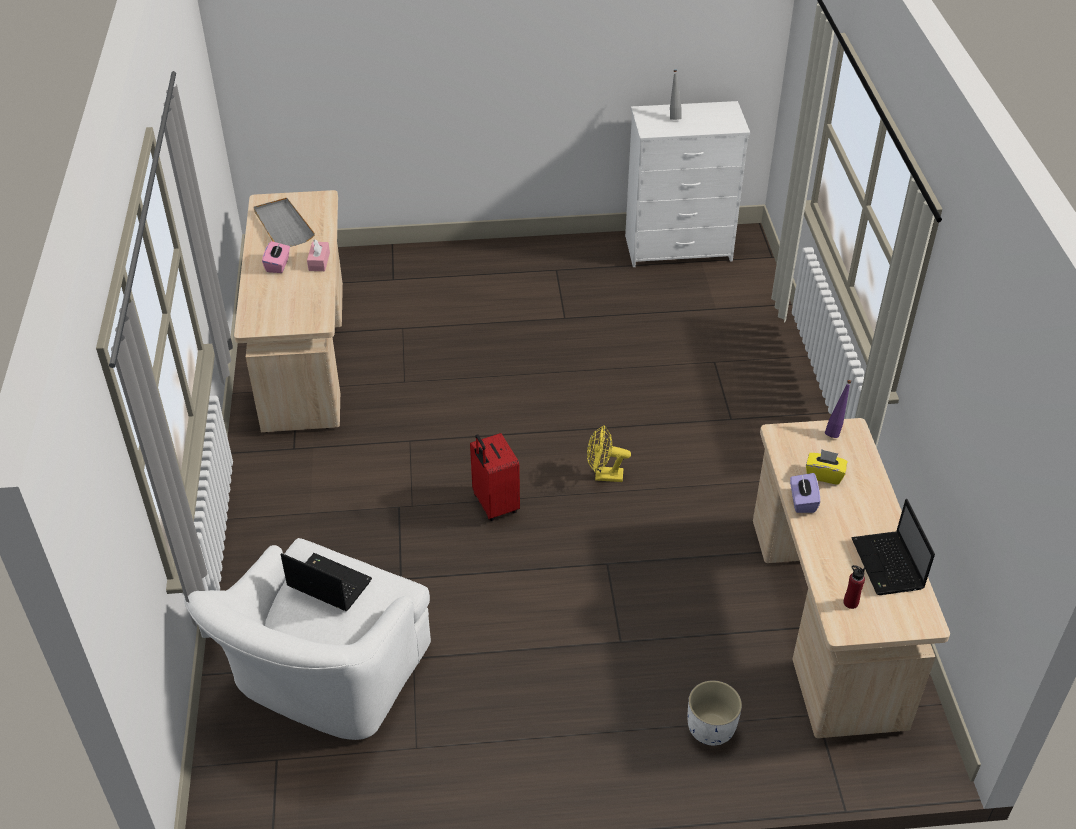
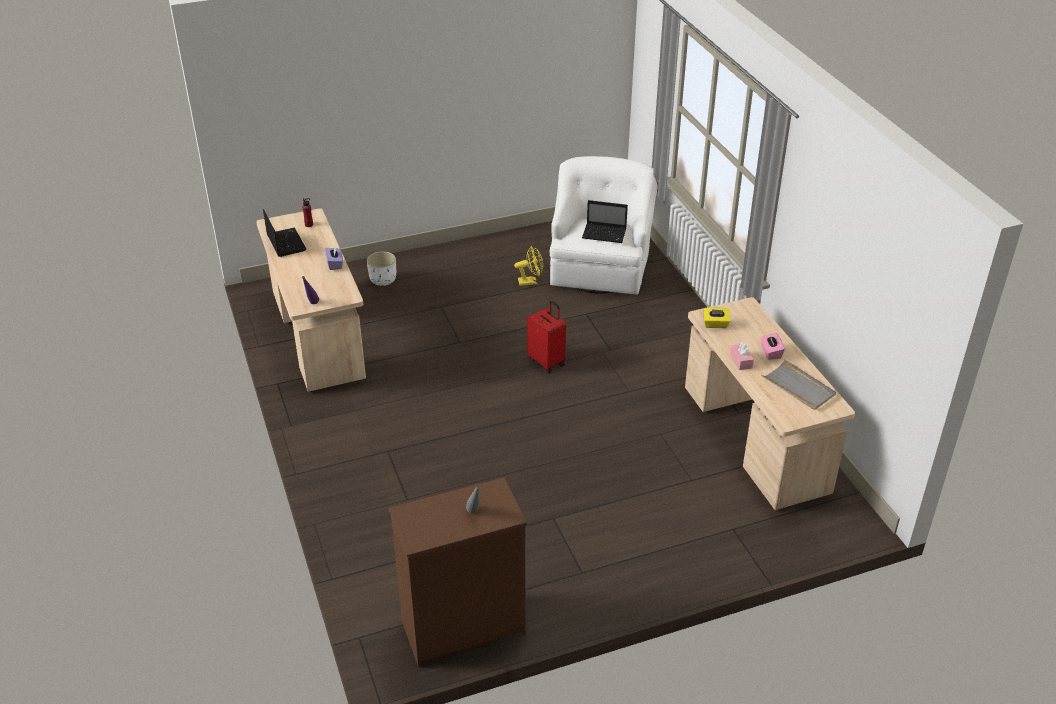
camera: 165 degrees right, 5 degrees down
yellow fan [587,425,631,482] -> yellow fan moved to [514,246,543,286]
white dresser [625,101,750,267] -> brown dresser [389,478,527,667]
yellow tissue box [806,449,847,485] -> yellow tissue box moved to [703,307,730,328]

